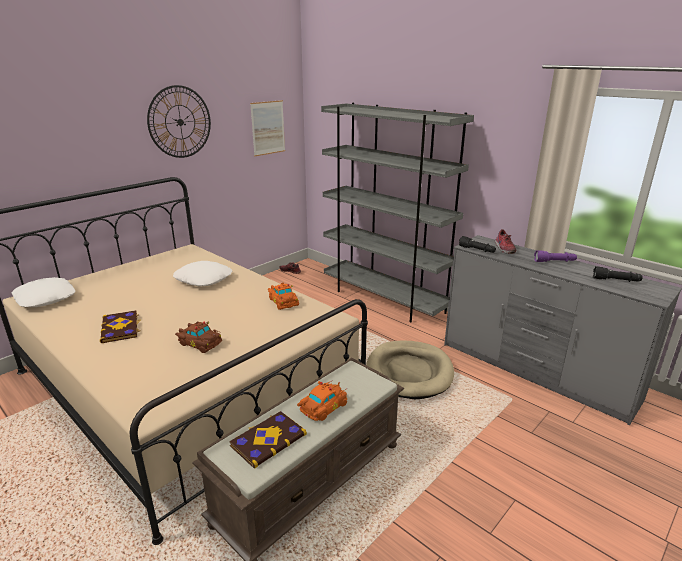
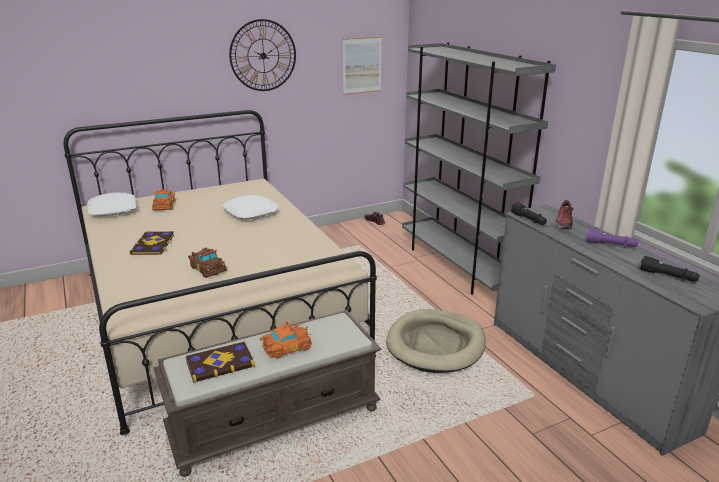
camera: 20 degrees right, 0 degrees up
orange toy car [268,283,299,310] -> orange toy car moved to [152,188,176,211]

